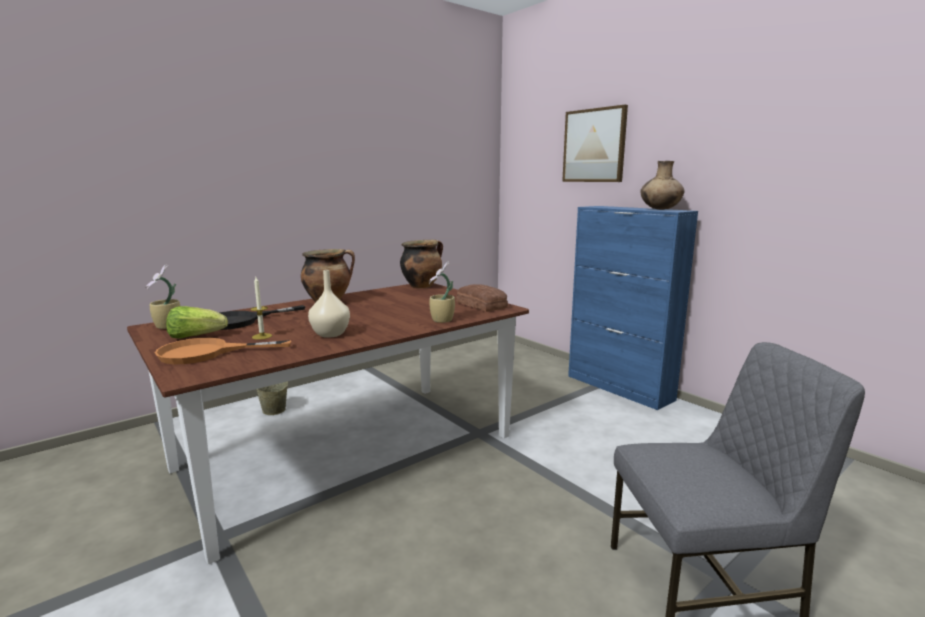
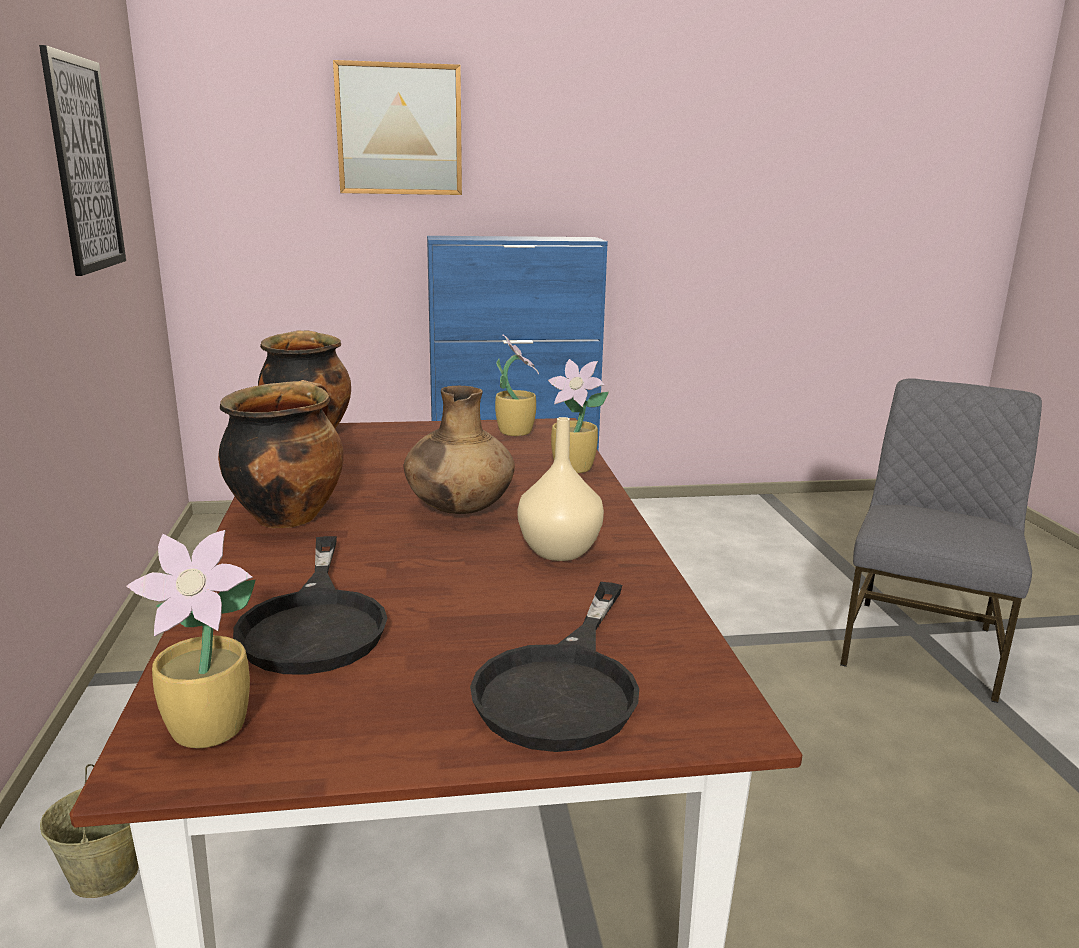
camera: 60 degrees left, 5 degrees up
orange frying pan [155,338,291,364] -> black frying pan [470,582,639,752]
lettuce [166,306,228,339] -> none
candle [251,277,272,340] -> none
bread [456,284,508,312] -> potted plant [495,335,539,436]
brown vase [640,161,685,210] -> brown vase moved to [404,386,515,514]
none -> picture [39,45,126,276]

